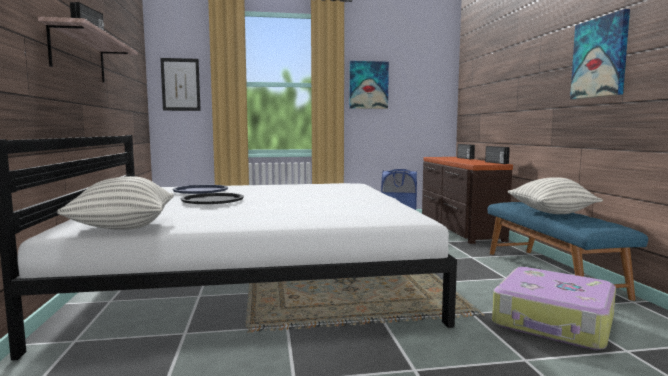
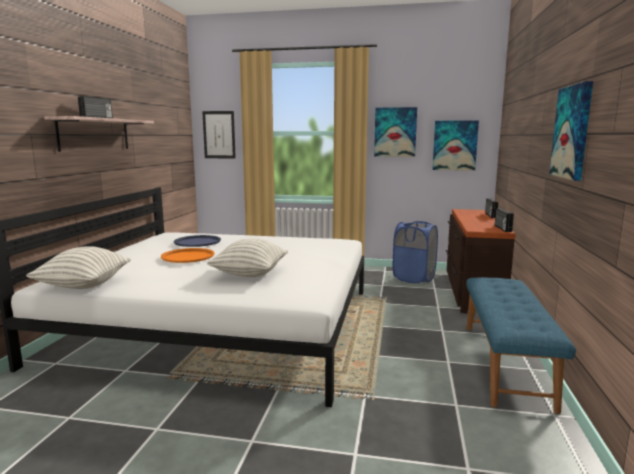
camera: 20 degrees right, 5 degrees up
black tray [181,193,244,204] -> orange tray [161,248,215,263]
suitcase [492,267,616,350] -> none
pillow [508,177,603,214] -> pillow moved to [207,238,288,277]
none -> picture [432,120,479,171]

